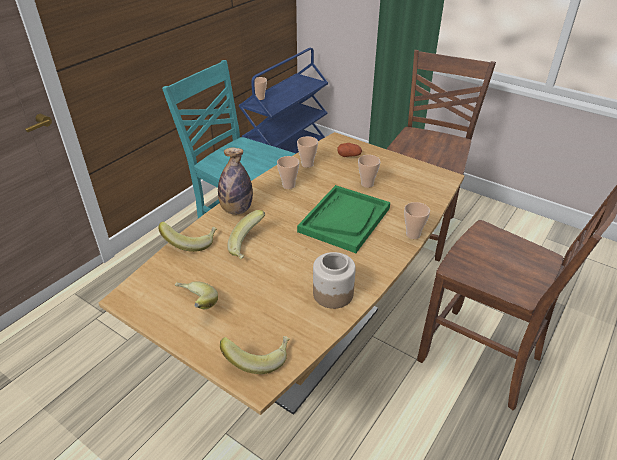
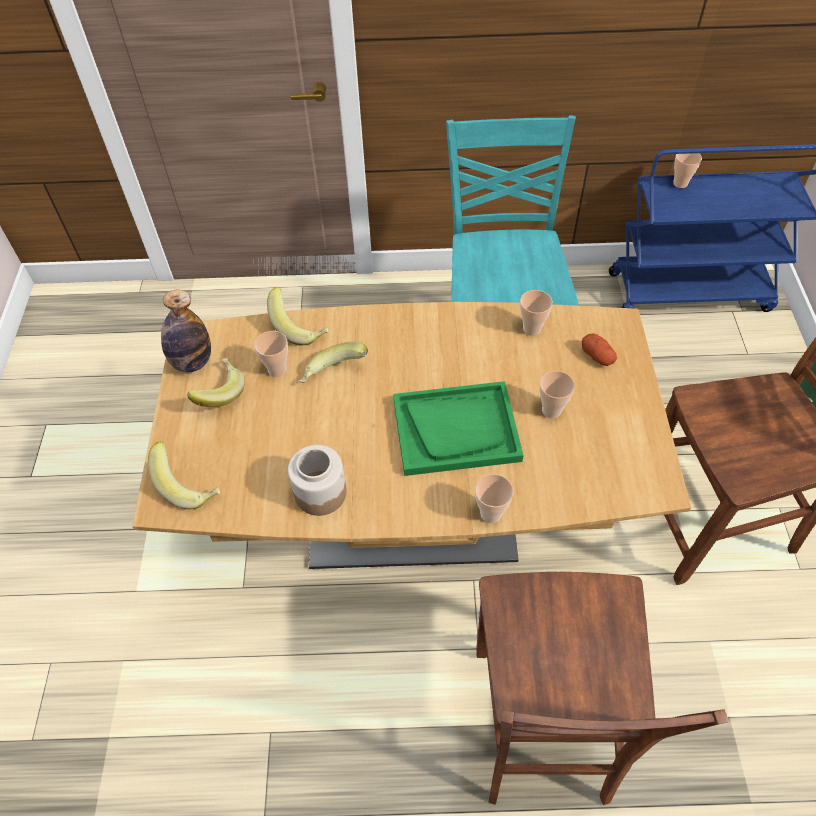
camera: 55 degrees right, 15 degrees up
bottle [218,148,253,214] -> bottle moved to [161,289,211,372]
cup [277,156,299,189] -> cup moved to [254,331,288,377]

